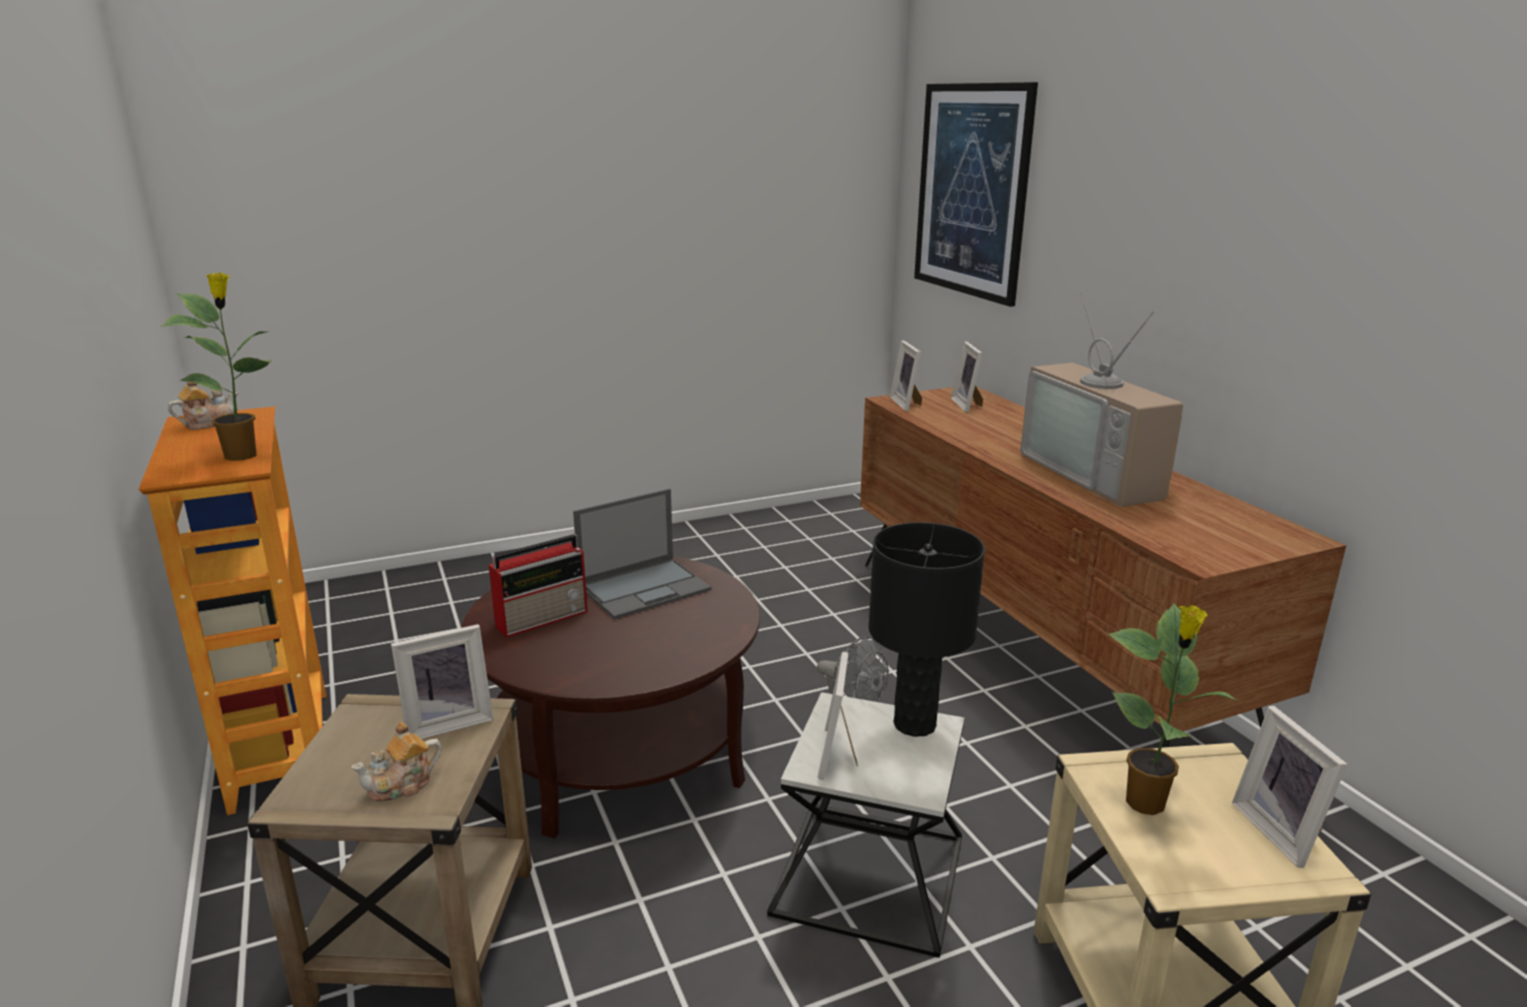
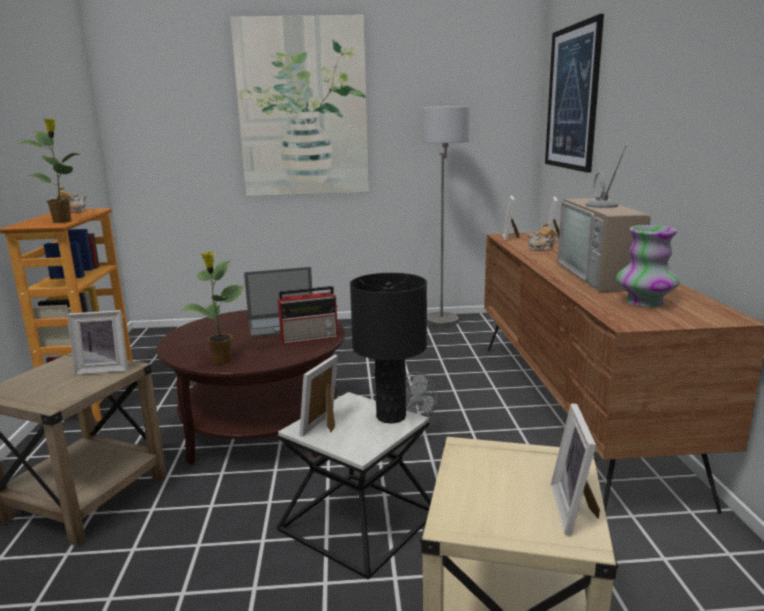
camera: 20 degrees right, 5 degrees down
teapot [351,722,442,801] -> teapot moved to [527,222,558,251]
radio [488,534,588,637] -> radio moved to [278,286,338,344]
potted plant [1108,604,1237,815] -> potted plant moved to [182,252,245,364]
none -> picture [230,15,369,196]
none -> grey floor lamp [422,106,470,327]
none -> vase [616,225,680,307]

